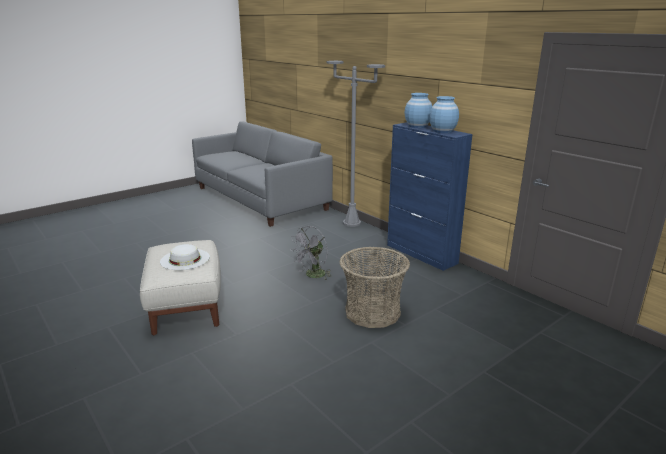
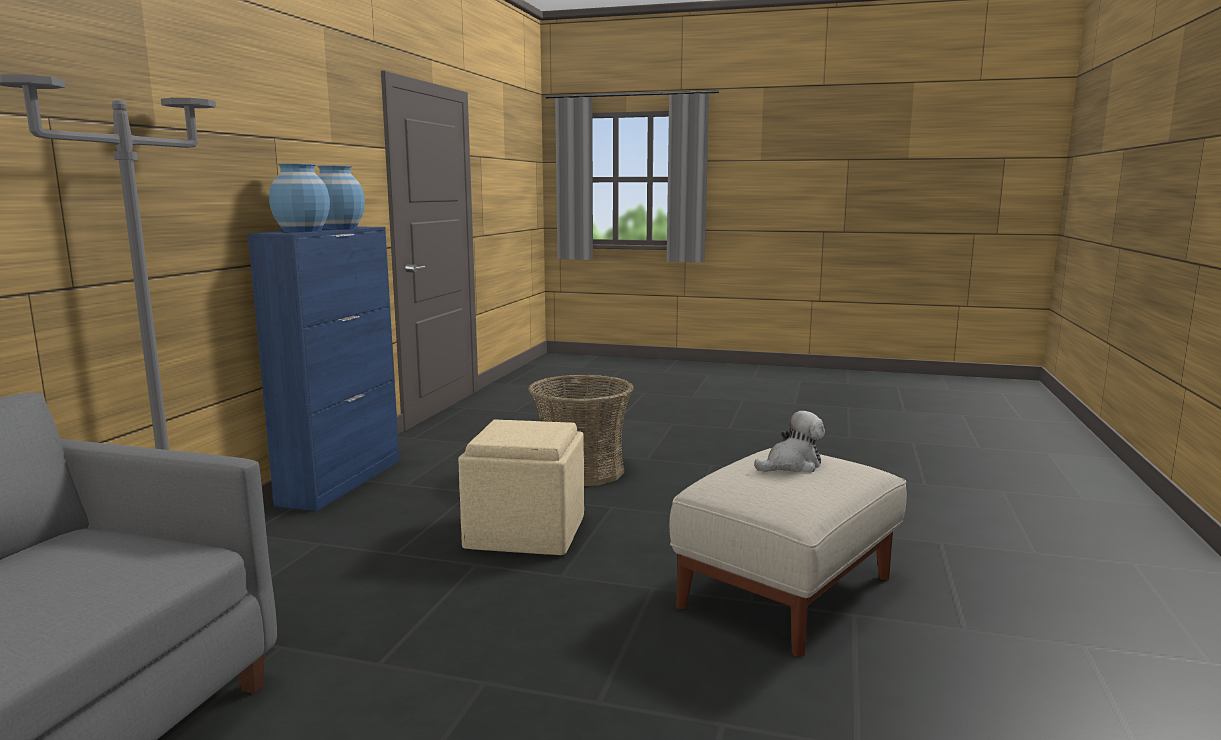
camera: 125 degrees left, 10 degrees down
white hat [160,244,210,270] -> plush toy [754,411,825,473]
grey fan [290,226,331,280] -> beige ottoman [458,419,584,555]

